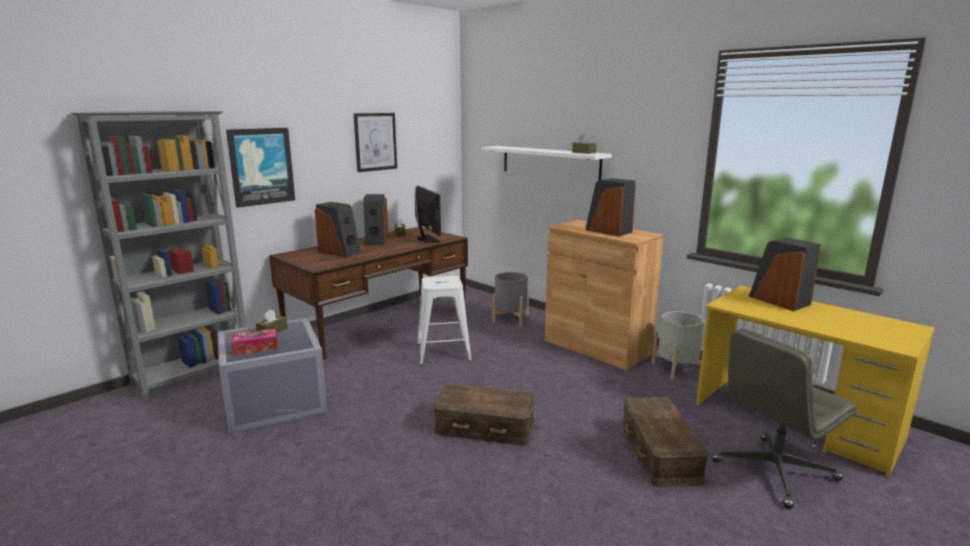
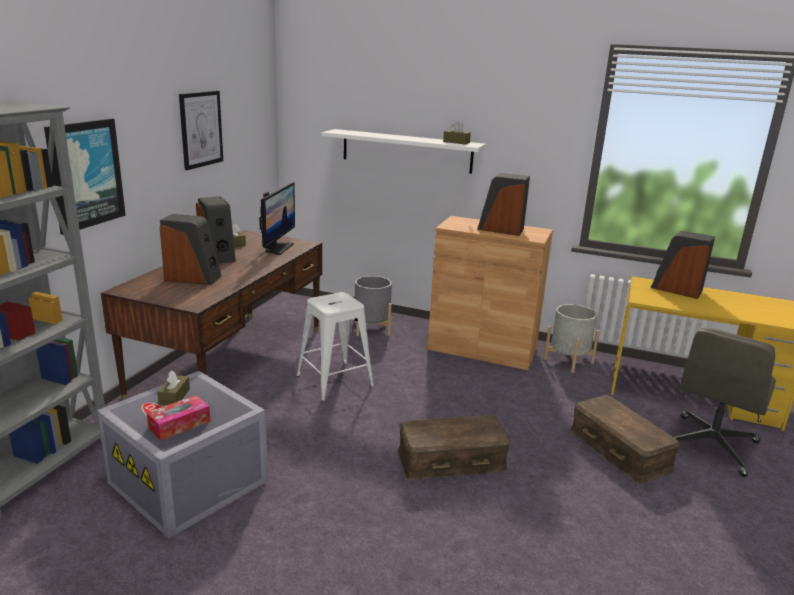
camera: 25 degrees left, 5 degrees up
monitor [415,186,441,242] -> monitor turned 60 degrees clockwise [259,182,295,255]

